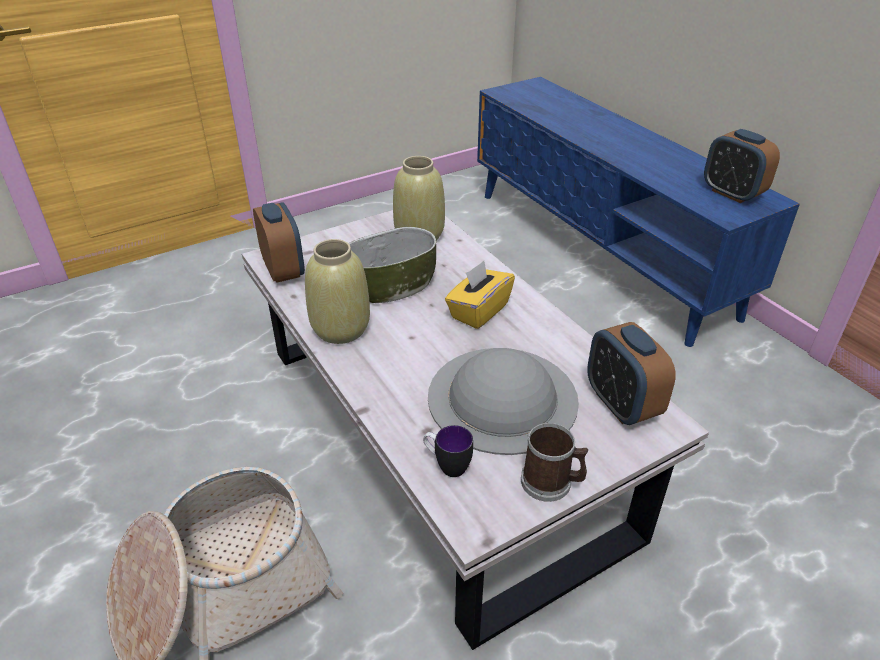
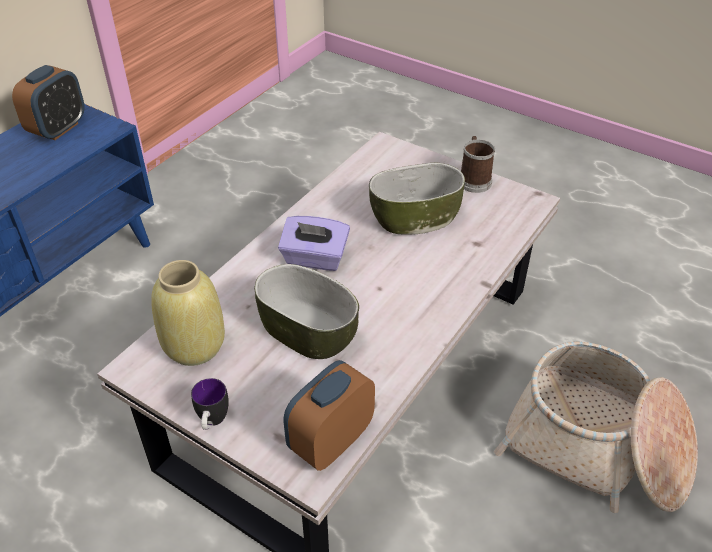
camera: 115 degrees left, 5 degrees up
beige vase [305,239,370,344] -> none
mug [423,425,473,477] -> mug moved to [191,378,229,430]
grey hat [428,348,579,455] -> bowl [369,163,465,235]
yellow tissue box [445,261,515,329] -> purple tissue box [278,216,350,271]
alarm clock [587,322,676,425] -> none

